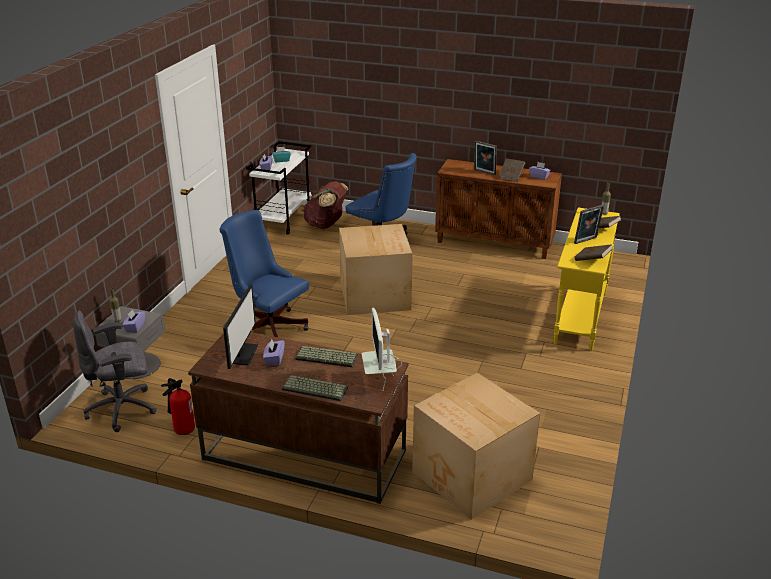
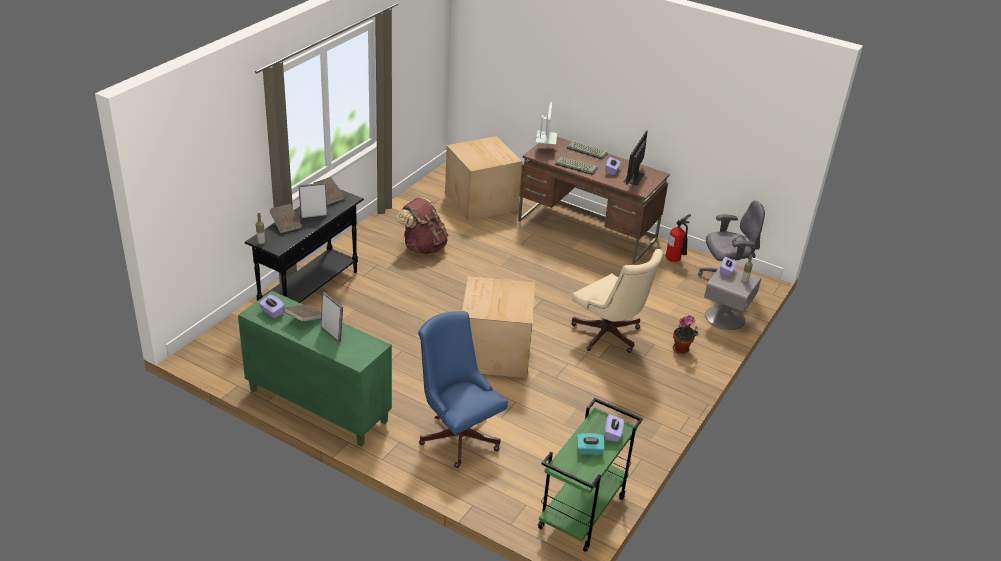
camera: 170 degrees left, 5 degrees up
blue office chair [219,210,309,337] -> beige office chair [571,249,663,353]
white cart [246,141,311,234] -> green cart [538,398,643,552]
brown backpack [303,182,348,229] -> brown backpack moved to [397,197,448,254]
brown cabinet [435,159,562,259] -> green cabinet [238,291,392,447]
yellow console table [553,208,620,351] -> black console table [245,189,364,303]
none -> potted plant [673,315,698,354]

